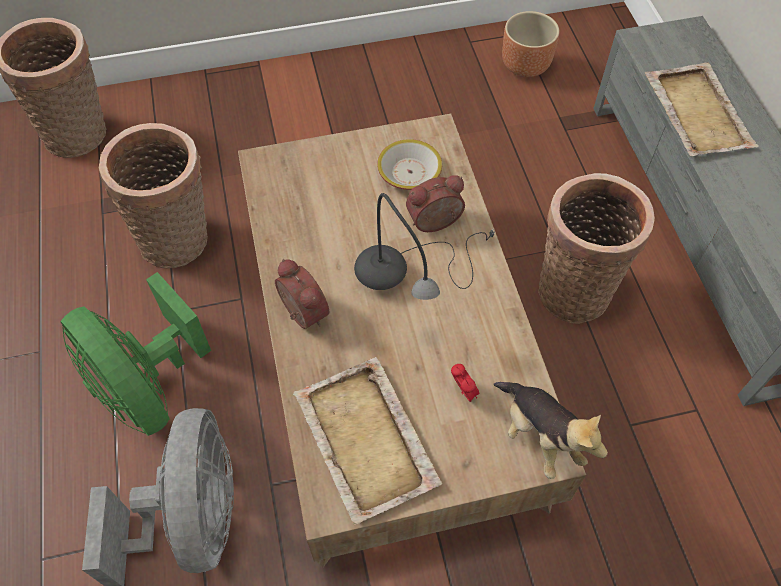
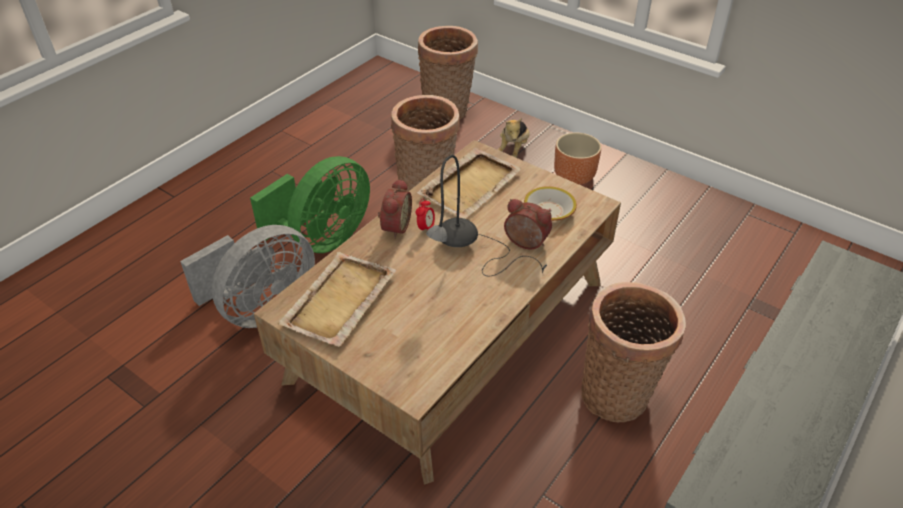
camera: 50 degrees right, 15 degrees down
green fan [60,272,211,436] -> green fan turned 150 degrees counterclockwise [250,156,370,253]
alarm clock [451,364,479,402] -> alarm clock moved to [416,199,435,231]
plush toy [494,382,608,479] -> plush toy moved to [498,118,530,158]
brown planter [502,11,559,77] -> brown planter moved to [554,133,601,185]
beige tray [645,63,759,156] -> beige tray moved to [417,147,522,219]

